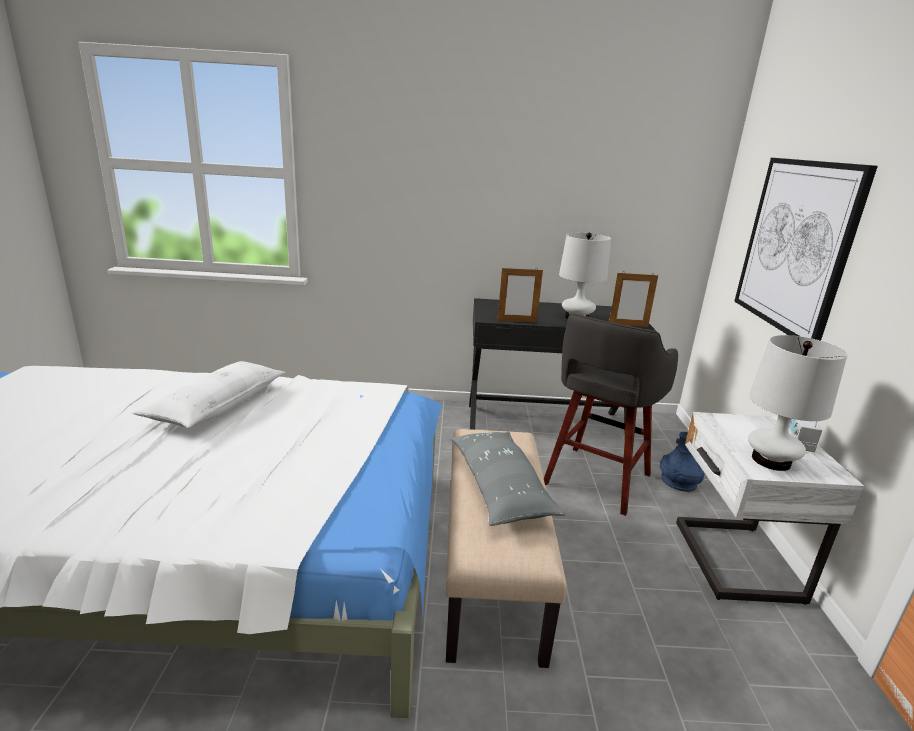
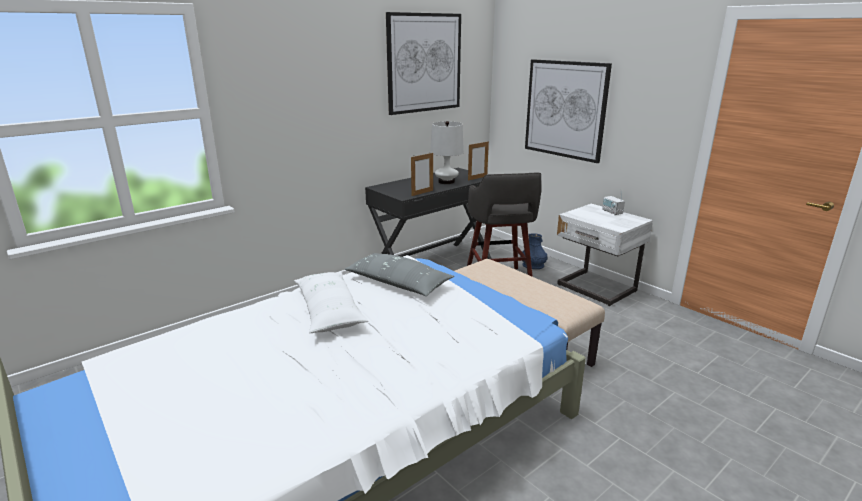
camera: 40 degrees left, 0 degrees up
grey pillow [450,432,566,526] -> grey pillow moved to [344,253,454,296]
white table lamp [748,335,847,471] -> none
none -> picture [386,12,461,115]

